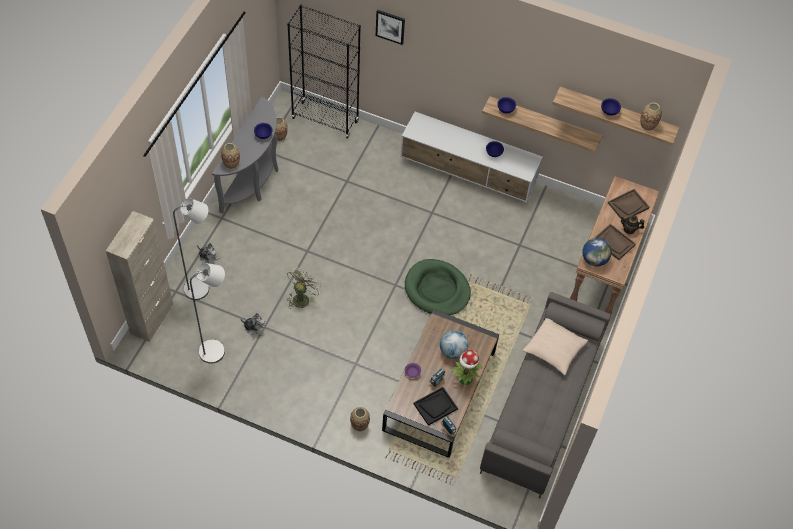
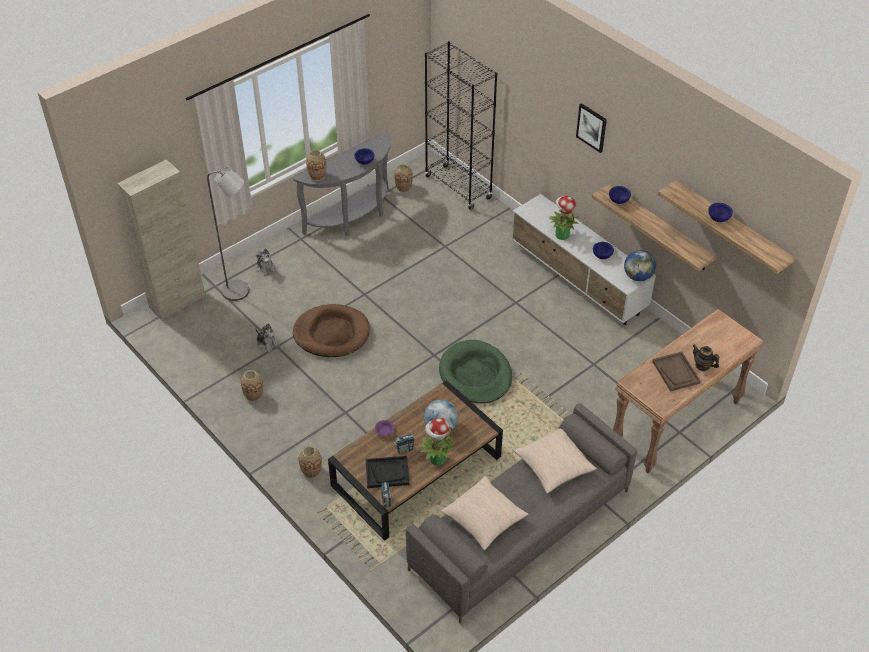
camera: 30 degrees right, 10 degrees down
grey floor lamp [190,263,225,364] -> none
green fan [287,267,322,309] -> brown dog bed [293,304,370,357]
picture [376,10,405,45] -> picture moved to [576,103,607,153]
globe [582,238,612,266] -> globe moved to [624,250,656,281]
brown tray [608,189,649,219] -> none
vase [640,102,662,131] -> vase moved to [241,370,263,401]
none -> beige pillow [441,476,528,550]
none -> potted plant [549,196,580,240]

